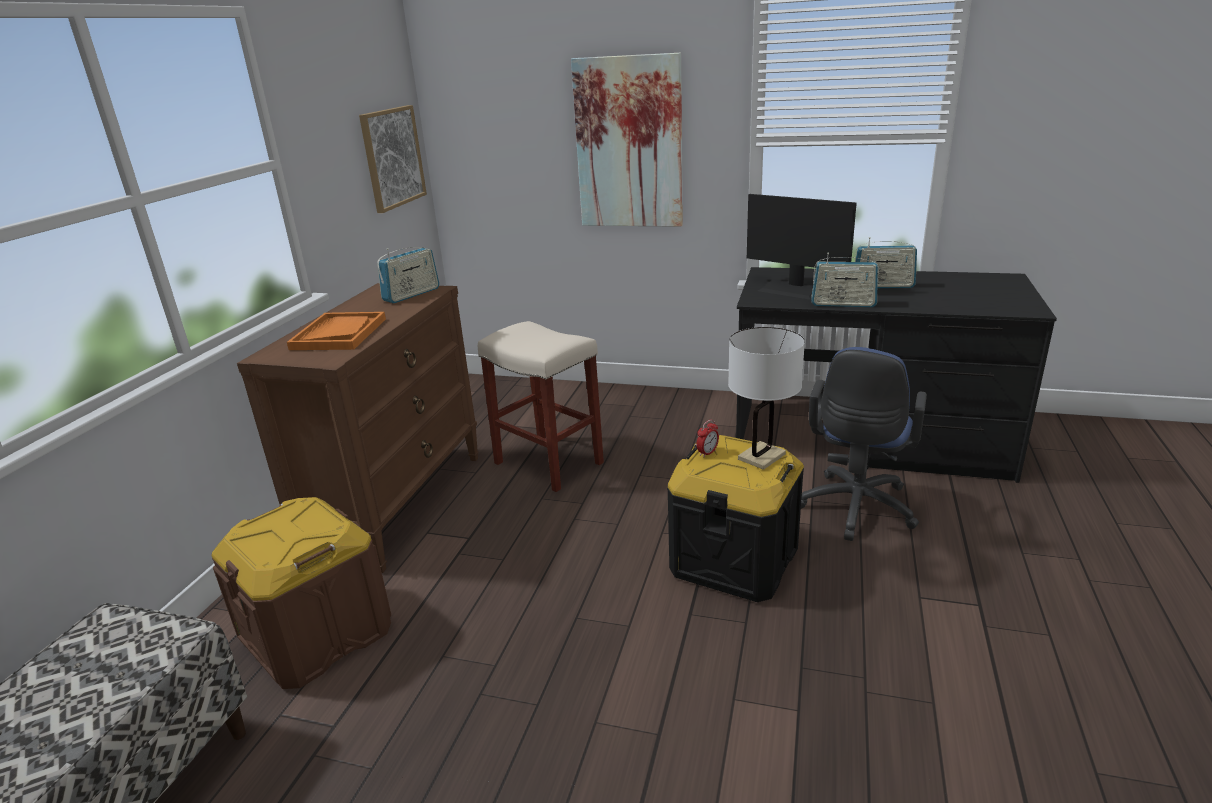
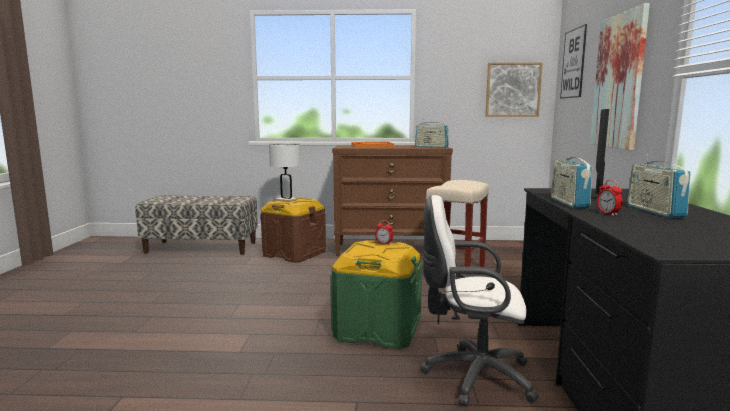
camera: 75 degrees right, 15 degrees down
black storage box [667,435,804,602] -> green storage box [330,240,422,349]
white table lamp [728,327,805,470] -> white table lamp moved to [269,144,301,202]
blue office chair [801,347,927,541] -> white office chair [421,195,539,407]
none -> picture [560,24,587,99]
none -> alarm clock [597,180,623,216]

